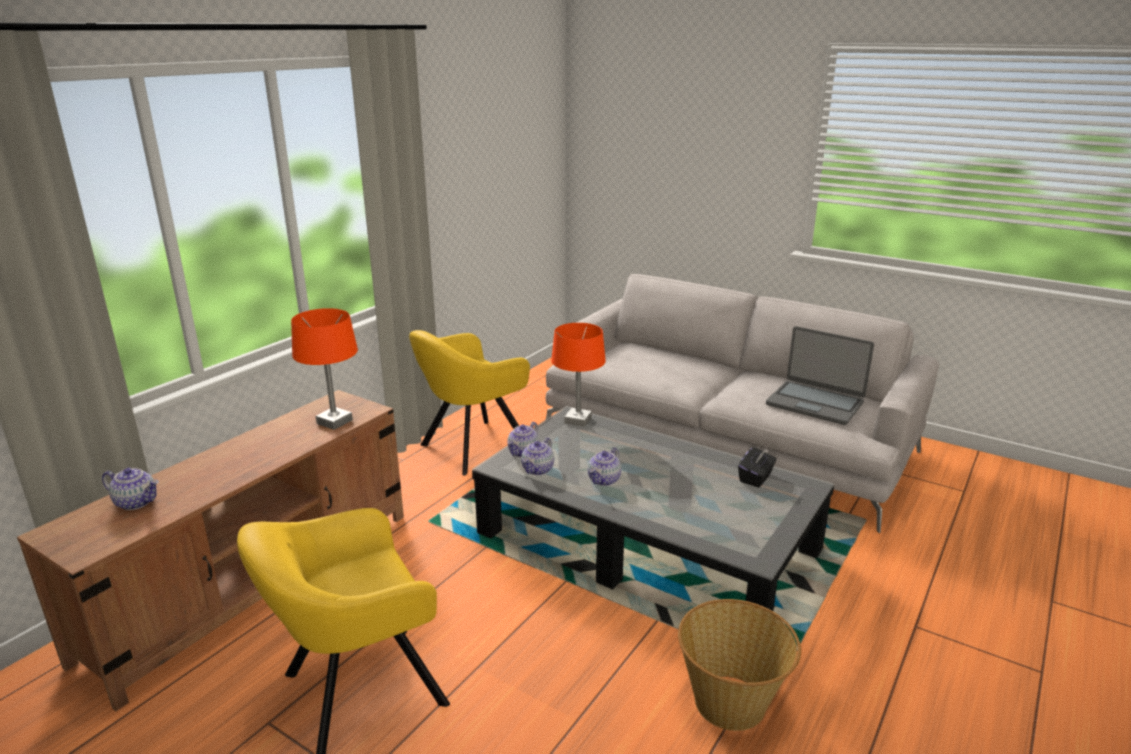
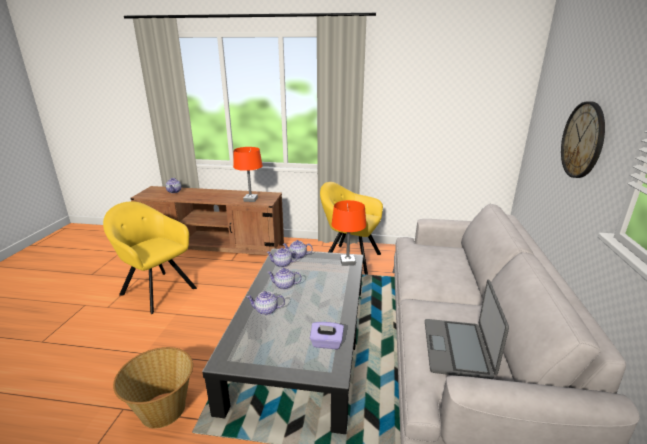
camera: 65 degrees right, 0 degrees up
black tissue box [738,447,777,488] -> purple tissue box [310,322,344,349]
none -> teapot [247,291,285,315]
none -> wall clock [561,101,605,178]

